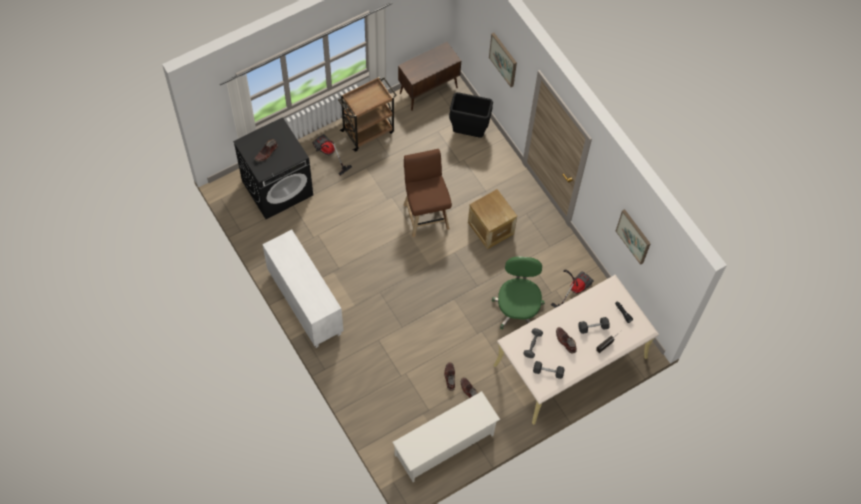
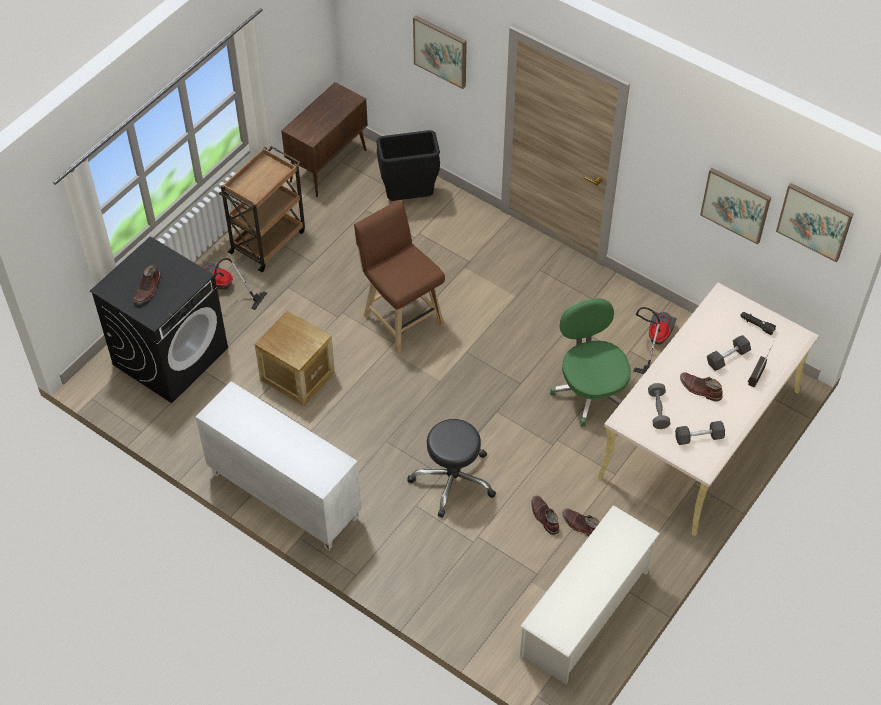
camera: 20 degrees left, 10 degrees down
crate [468,189,517,249] -> crate moved to [255,311,335,406]
none -> black stool [407,419,496,518]
none -> picture [776,183,853,262]

